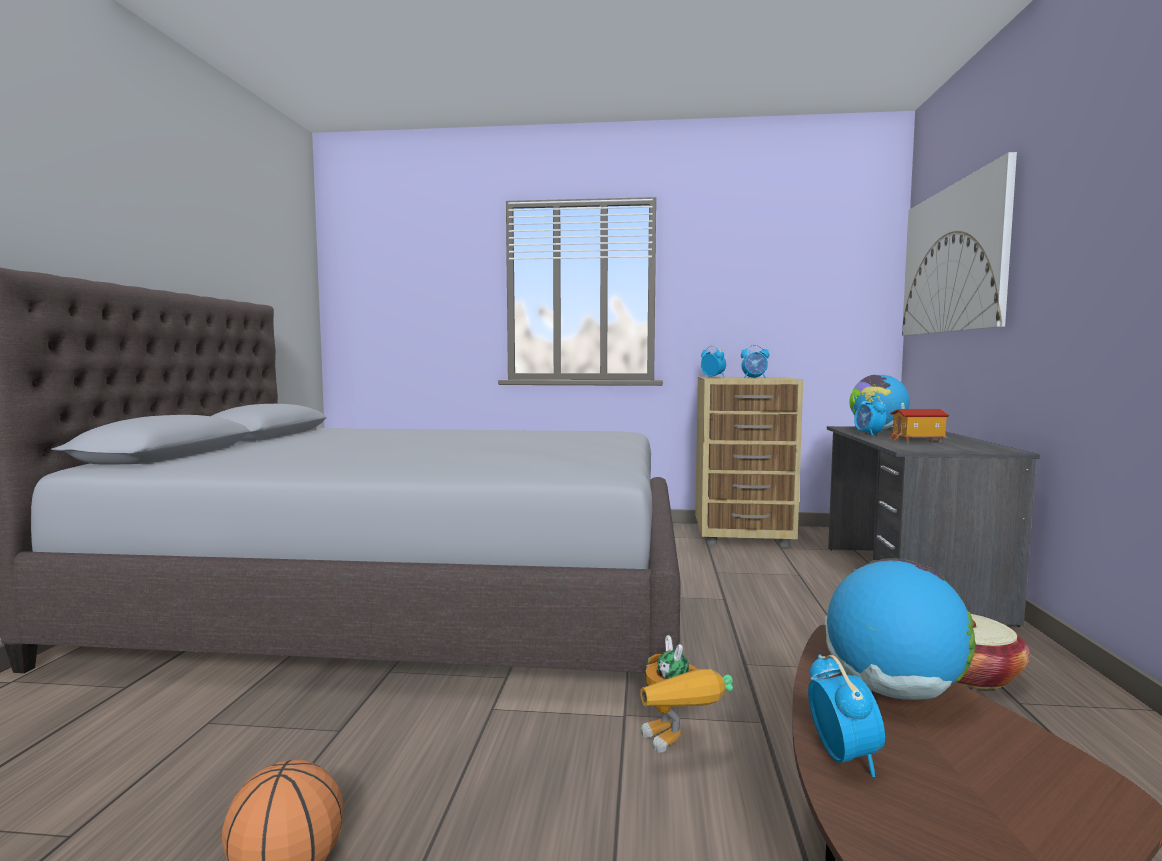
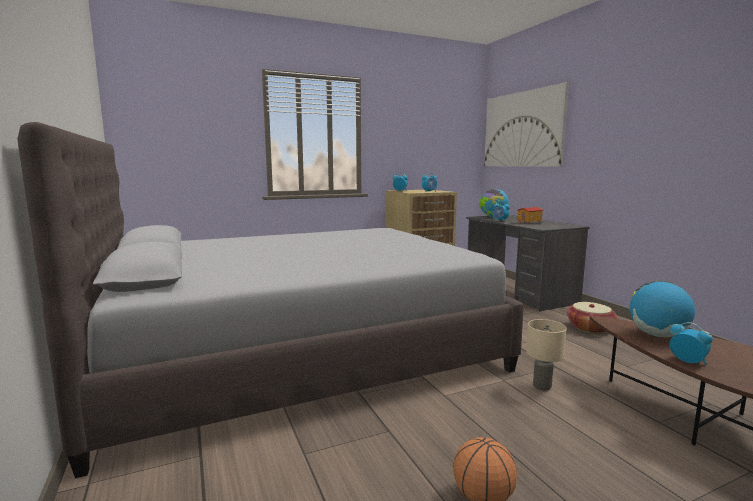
camera: 30 degrees left, 5 degrees up
toy robot [640,635,733,752] -> beige table lamp [526,319,566,391]

